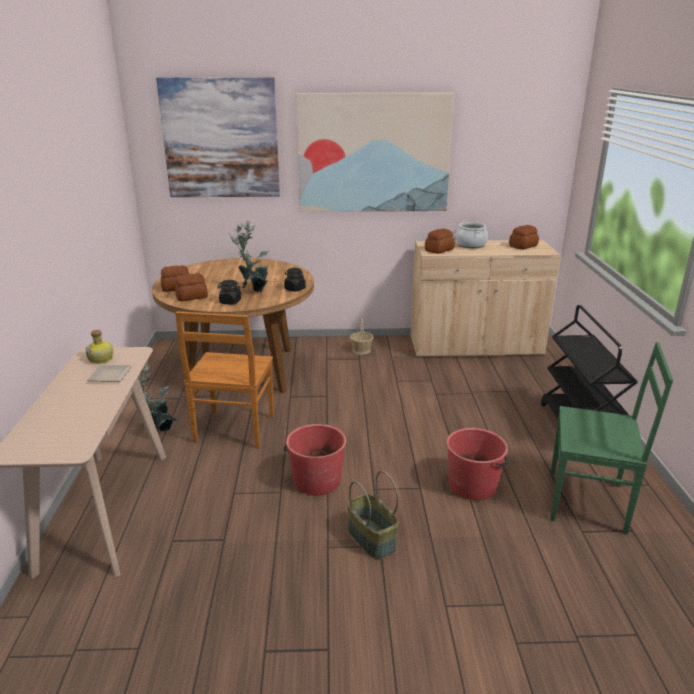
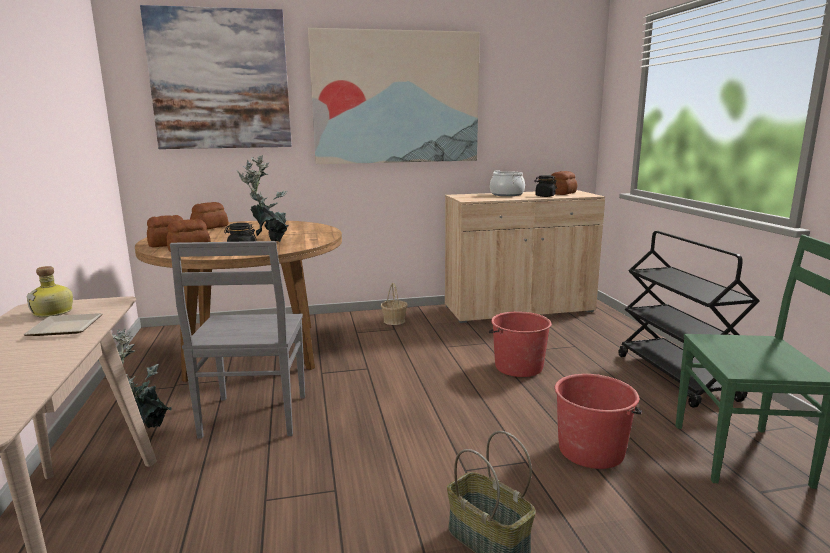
camera: 10 degrees left, 10 degrees down
brown chair [175,311,274,448] -> grey chair [170,241,305,439]
red bucket [283,424,346,495] -> red bucket moved to [489,311,552,377]
black jar [284,268,306,292] -> black jar moved to [534,175,557,197]
bread [425,229,455,254] -> bread moved to [190,202,228,229]

